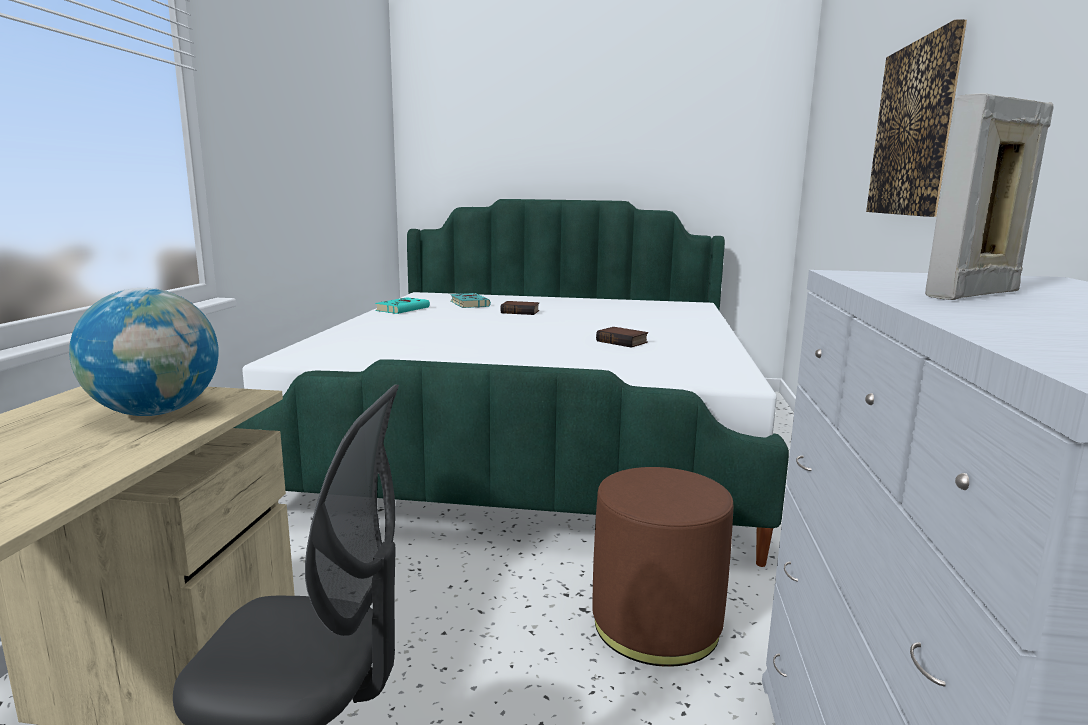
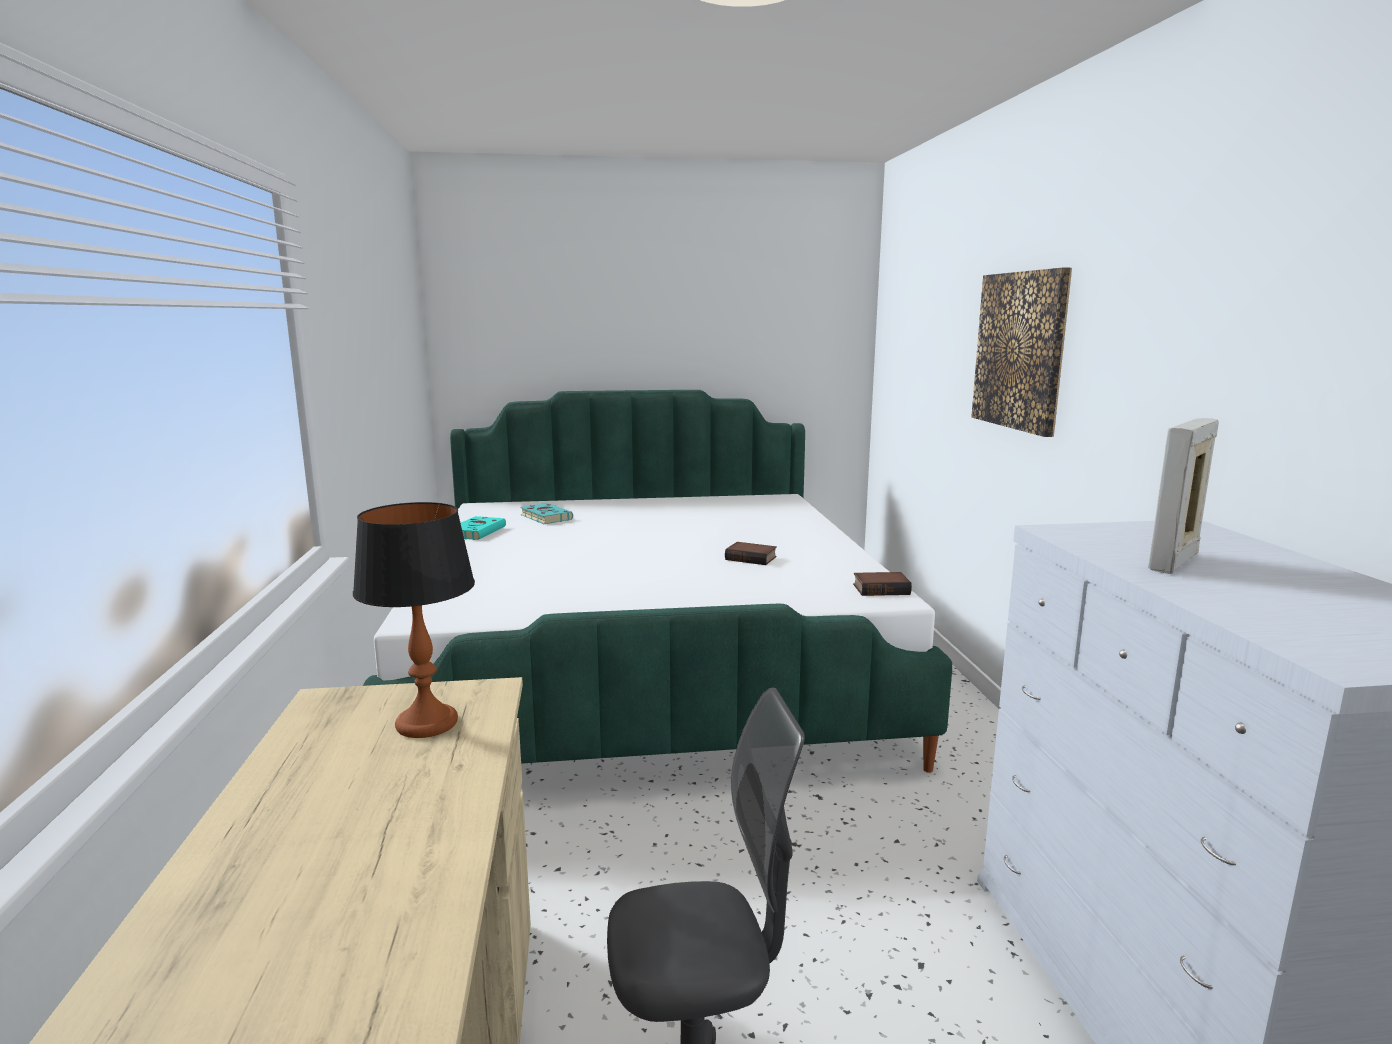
camera: 15 degrees left, 0 degrees up
globe [69,288,219,416] -> table lamp [353,502,475,738]
book [501,301,539,315] -> book moved to [853,572,912,596]
brown ottoman [592,467,733,667] -> none

